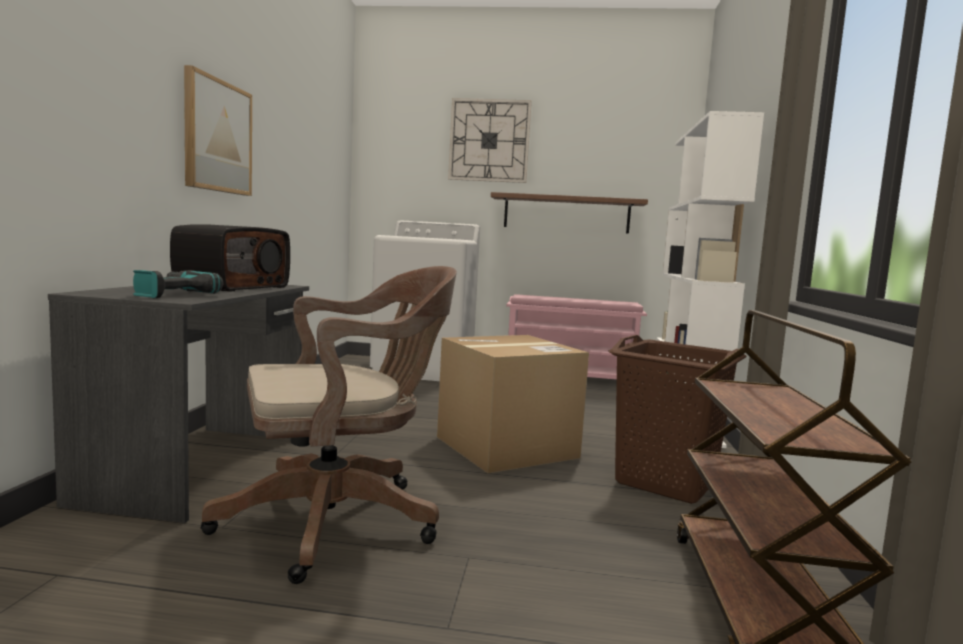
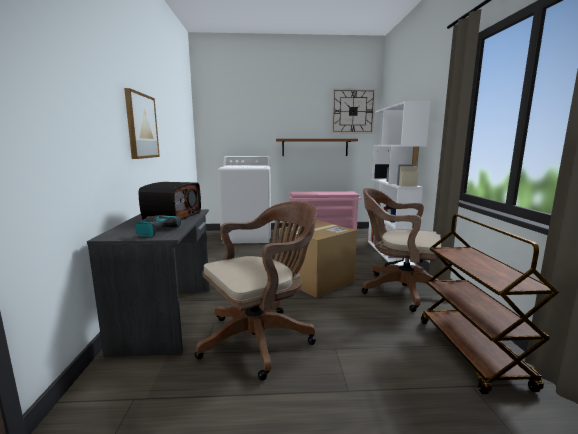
camera: 10 degrees left, 5 degrees up
wall clock [448,98,532,183] -> wall clock moved to [331,88,376,133]
brown laundry basket [609,335,746,504] -> brown office chair [362,188,441,312]

